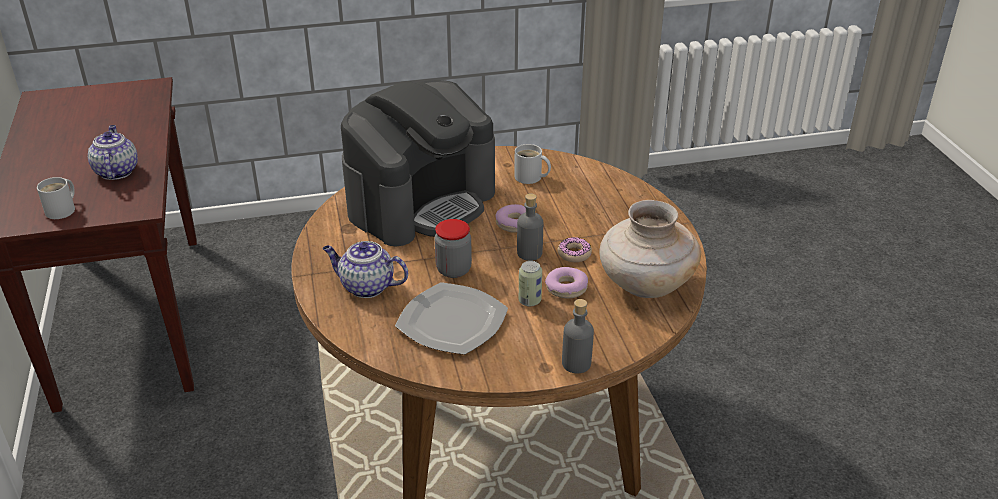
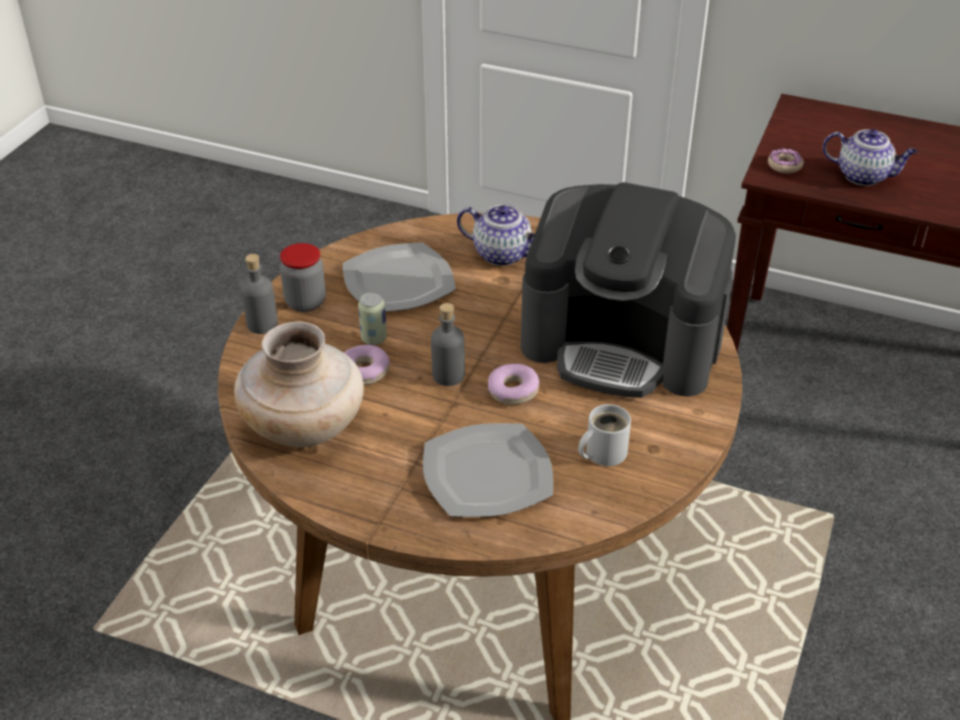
camera: 125 degrees right, 5 degrees up
white mug [37,177,75,219] -> none
teapot [322,241,408,298] -> teapot turned 60 degrees clockwise [457,205,535,266]
coffee machine [341,80,495,246] -> coffee machine turned 60 degrees counterclockwise [521,182,736,398]
jar [434,219,472,278] -> jar moved to [280,243,326,312]
donut [558,237,592,262] -> donut moved to [768,148,804,173]
none -> plate [423,423,553,517]

